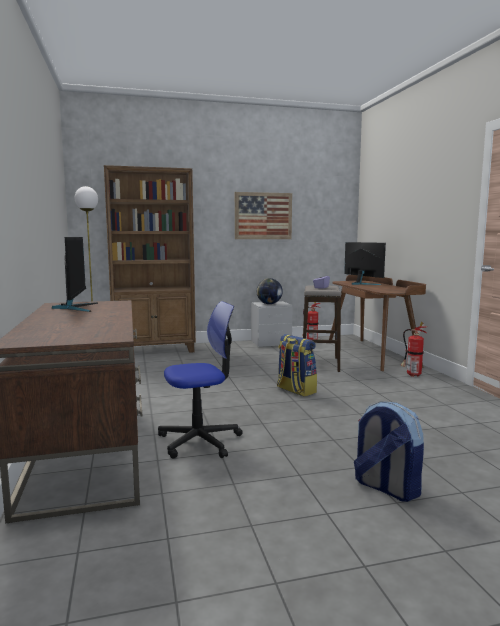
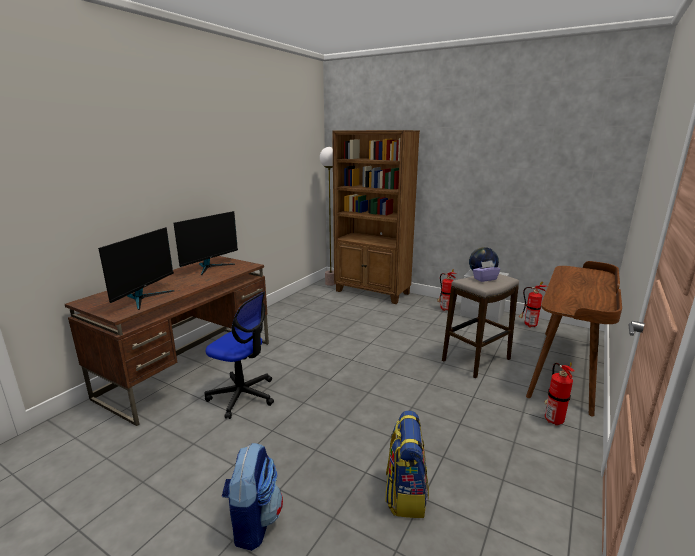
camera: 45 degrees right, 10 degrees up
picture [235,192,292,239] -> none
backpack [277,334,317,397] -> backpack moved to [386,410,429,518]
monitor [344,242,386,285] -> monitor moved to [98,227,174,310]
none -> fire extinguisher [437,269,457,311]

